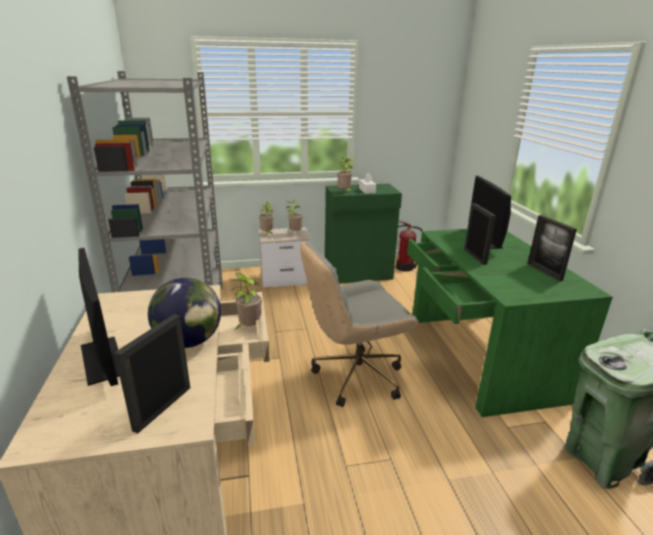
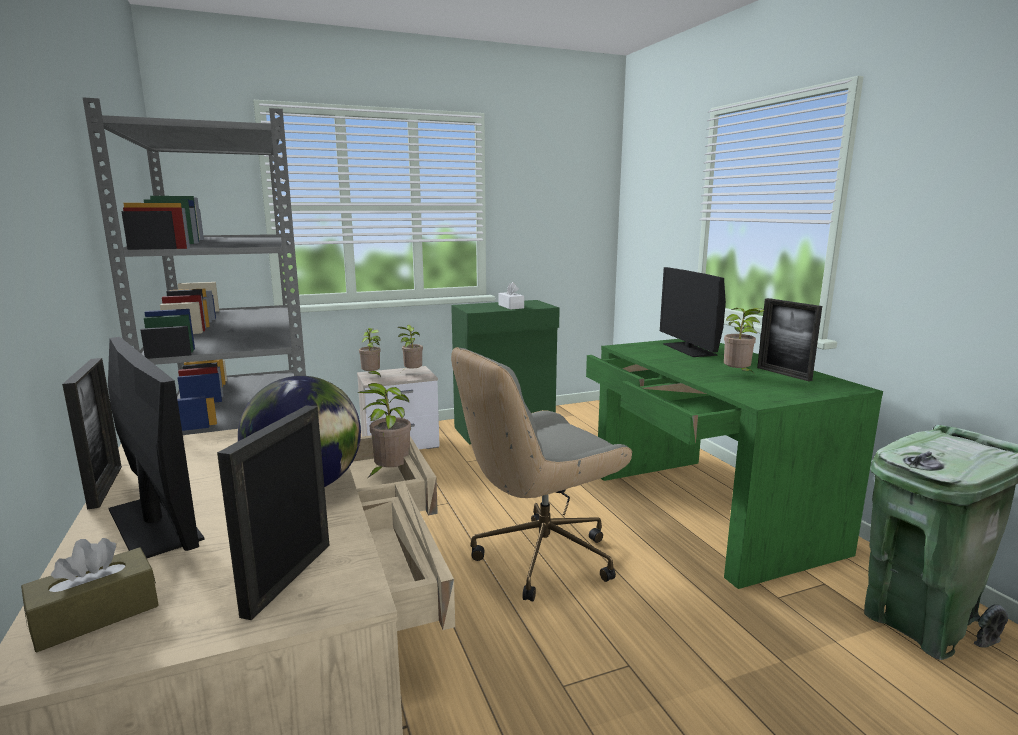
camera: 10 degrees left, 10 degrees down
potted plant [337,158,356,191] -> potted plant moved to [724,308,765,372]
fire extinguisher [396,221,423,272] -> none
picture frame [464,203,496,265] -> picture frame moved to [62,358,122,510]
none -> brown tissue box [21,538,158,652]

